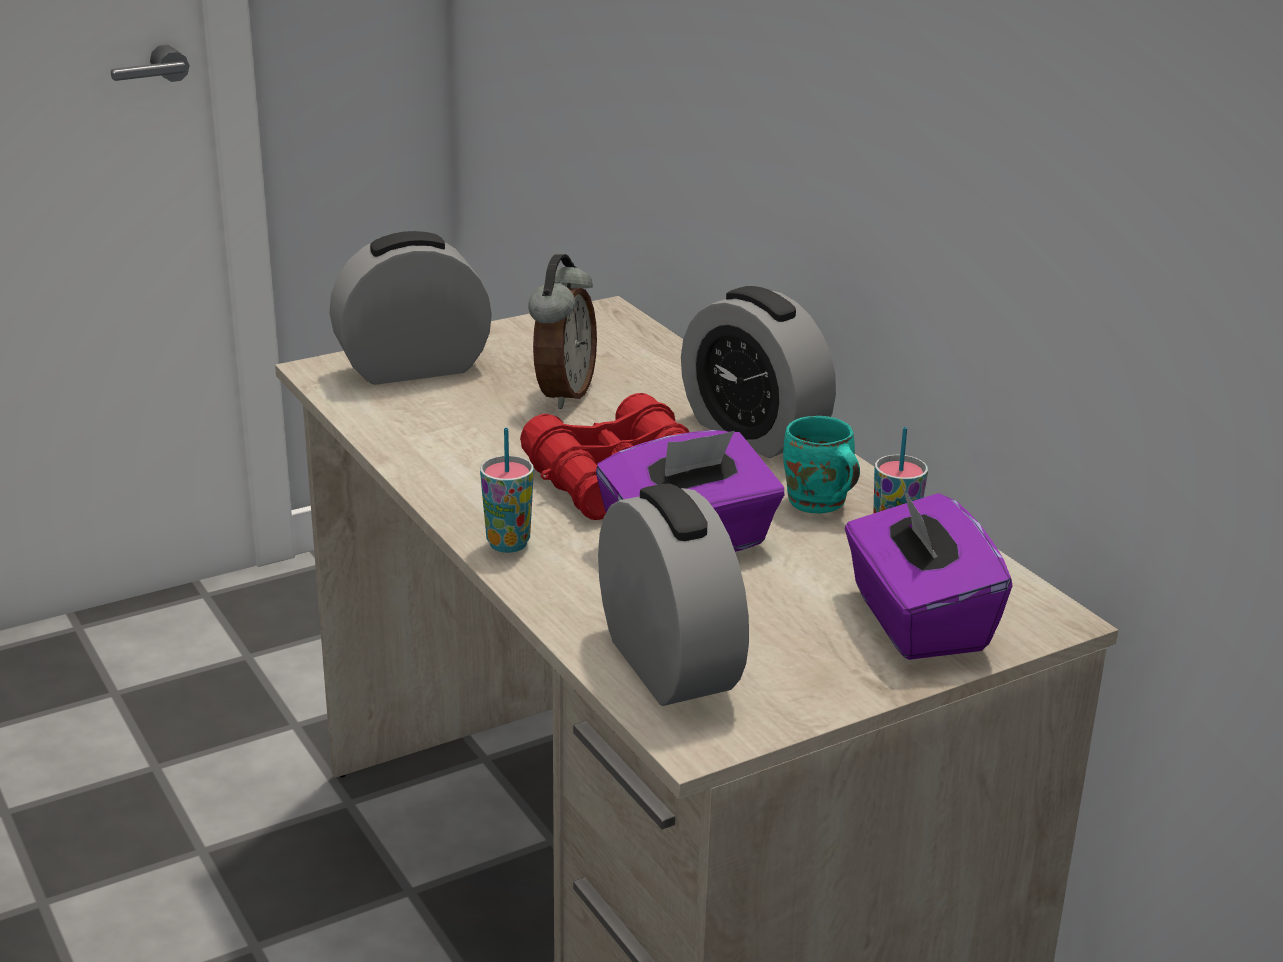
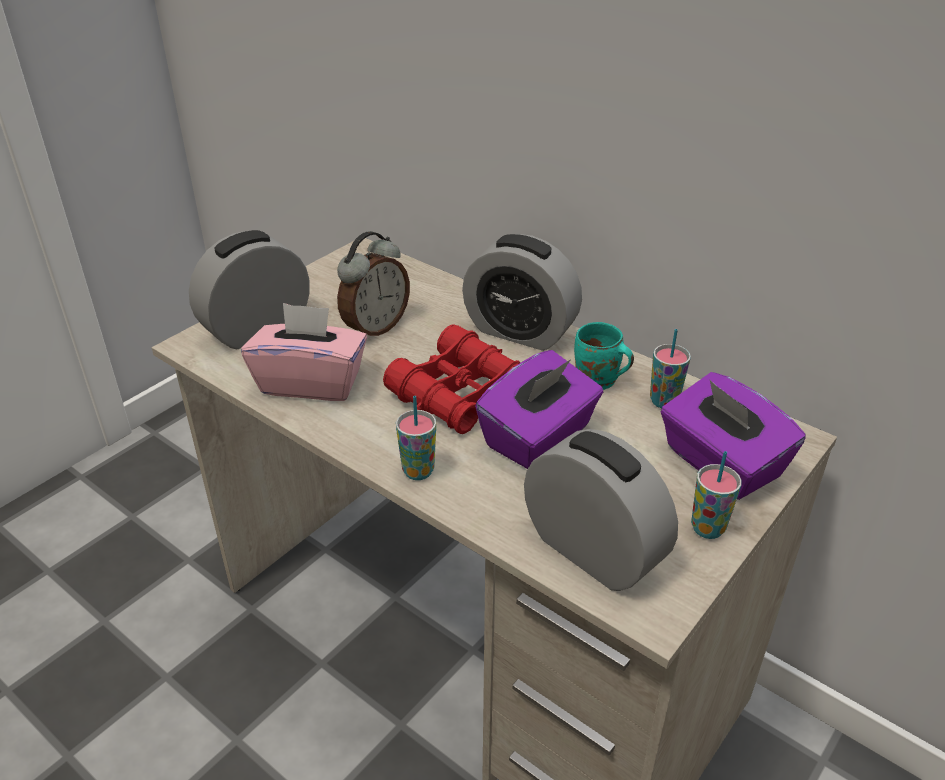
camera: 20 degrees left, 10 degrees up
alarm clock [528,254,597,409] -> alarm clock turned 45 degrees clockwise [337,231,410,336]
none -> pink tissue box [241,303,367,401]
none -> cup [691,451,742,539]

